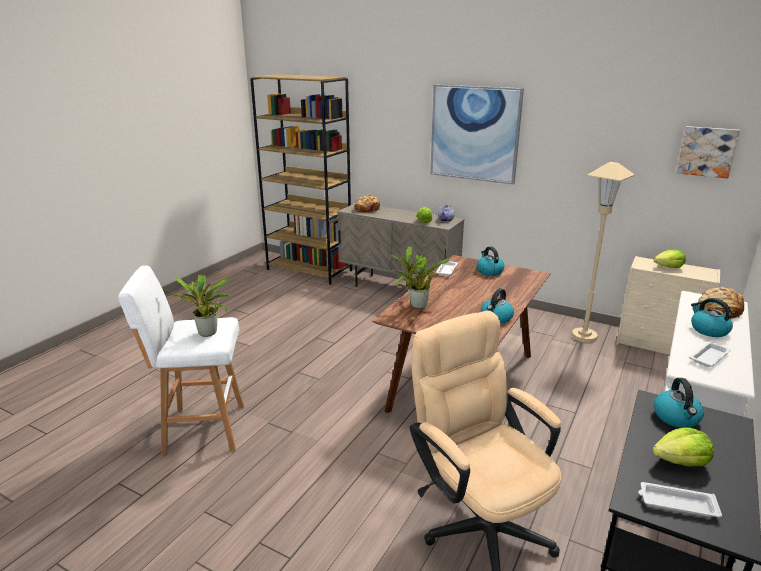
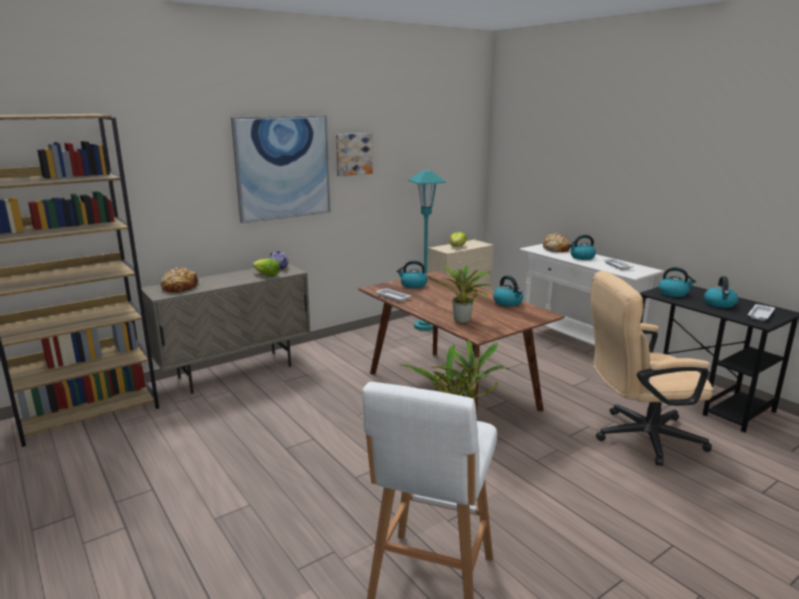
camera: 65 degrees left, 5 degrees down
beige floor lamp [572,162,635,343] -> turquoise floor lamp [408,170,446,331]
lettuce [652,427,714,467] -> kettle [704,276,738,308]
picture [676,126,740,178] -> picture moved to [336,133,373,176]

